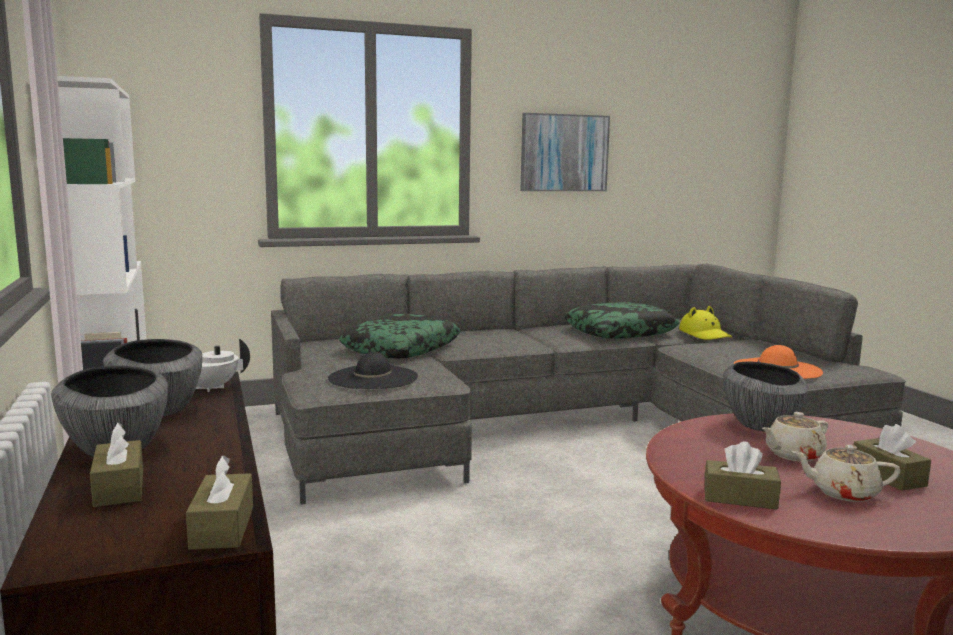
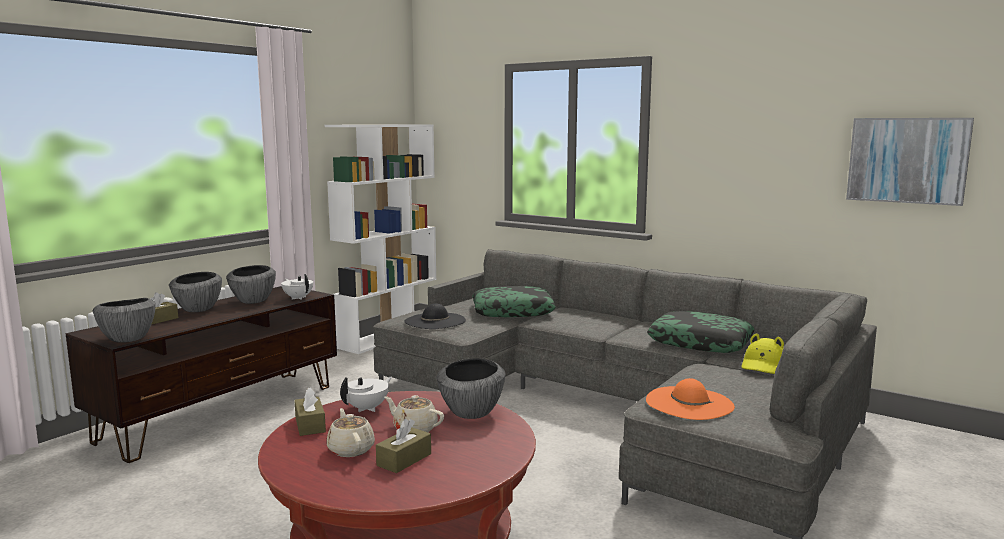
camera: 55 degrees right, 0 degrees up
brown tissue box [186,455,253,550] -> bowl [93,298,156,343]
picture [520,113,610,191] -> picture moved to [846,118,974,206]
none -> white teapot [340,377,392,412]

